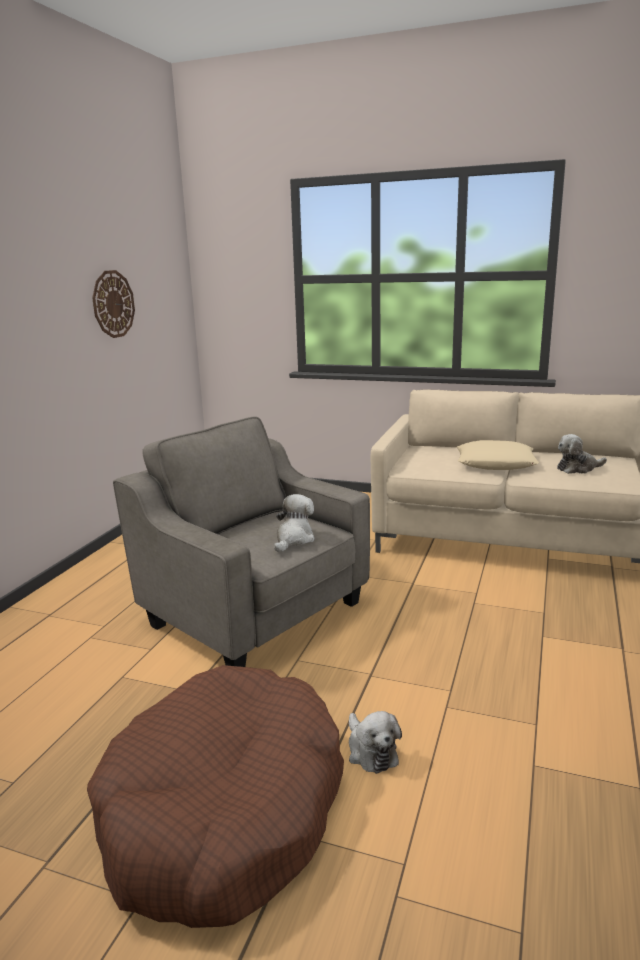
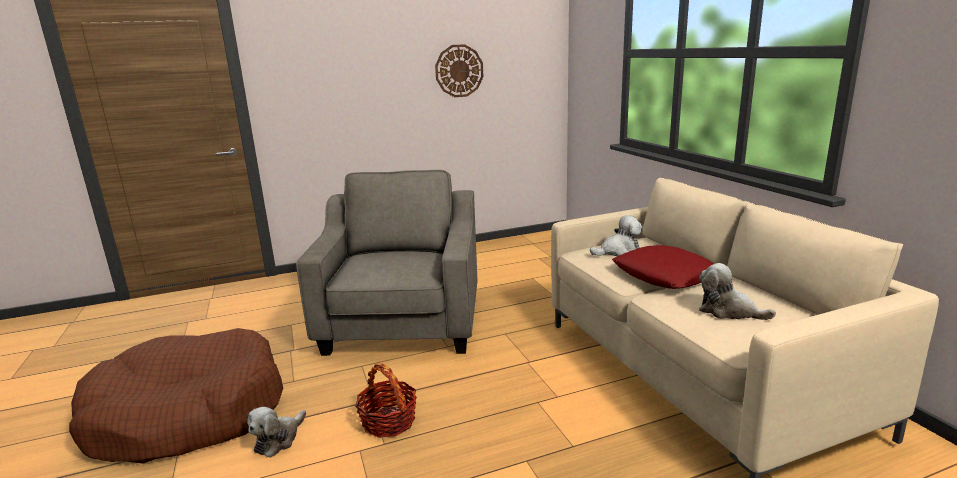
camera: 50 degrees right, 0 degrees up
plush toy [274,494,315,552] -> plush toy moved to [590,215,642,256]
beige pillow [457,440,539,470] -> red pillow [612,245,714,289]
none -> basket [355,363,417,438]

